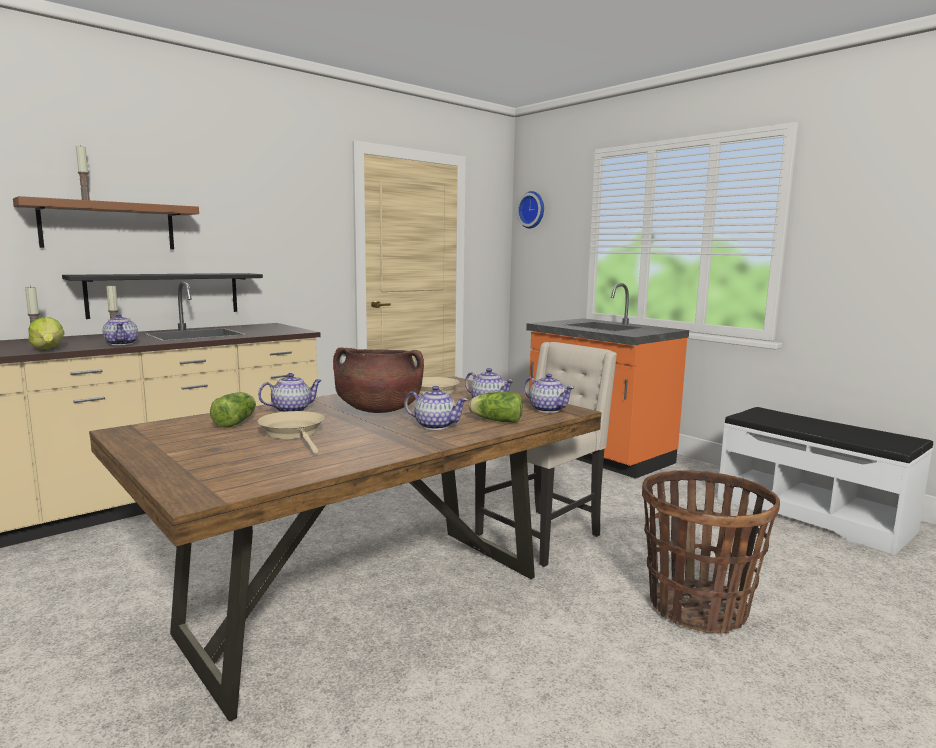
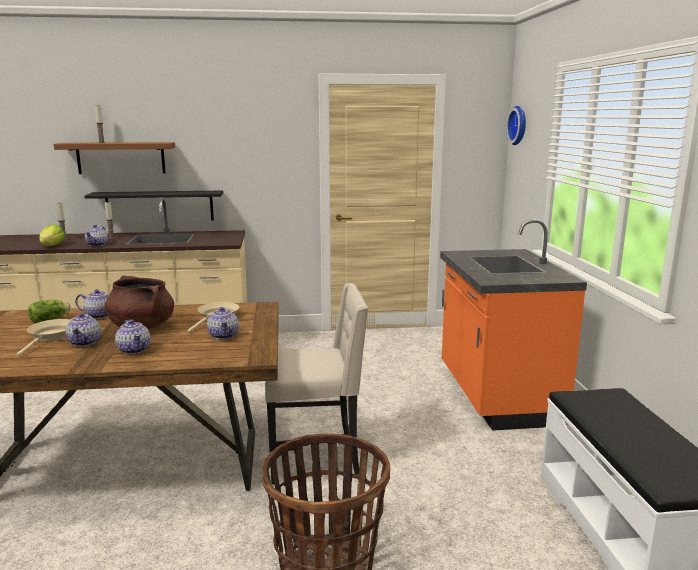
camera: 35 degrees right, 5 degrees up
lettuce [469,392,523,423] -> none
teapot [524,374,574,413] -> teapot moved to [66,313,101,347]

